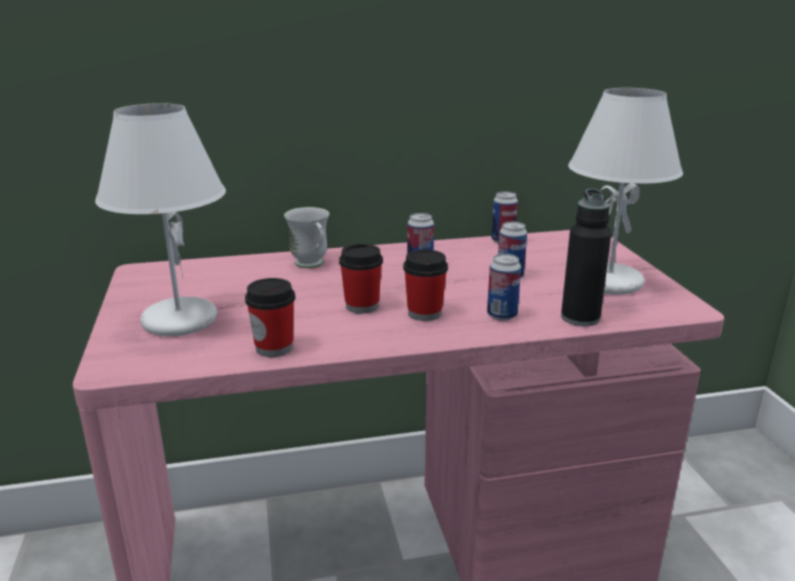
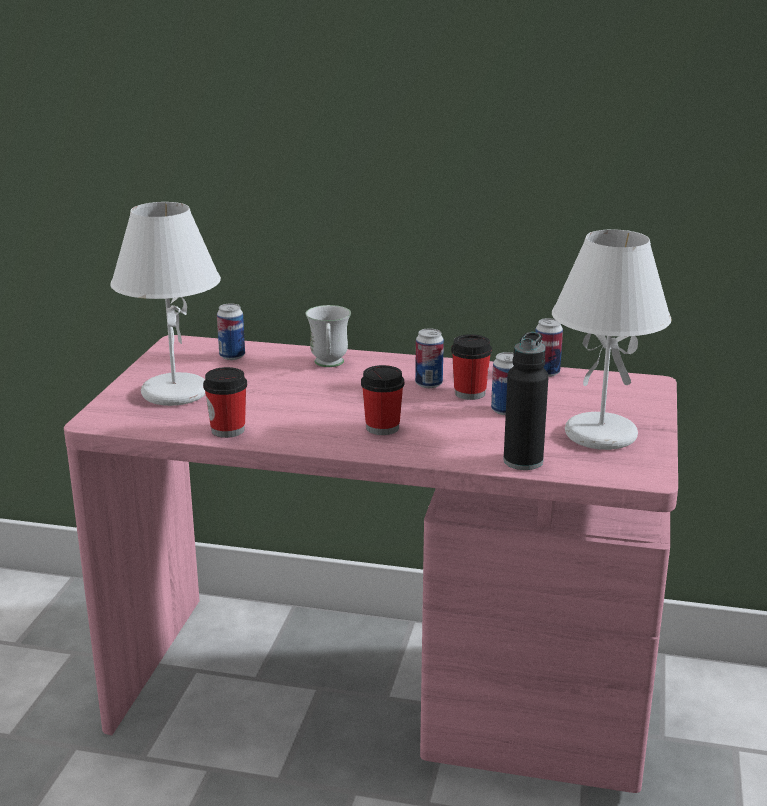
camera: 25 degrees right, 0 degrees up
cup [339,244,383,314] -> cup moved to [451,334,492,400]
can [487,254,521,321] -> can moved to [217,303,245,360]

